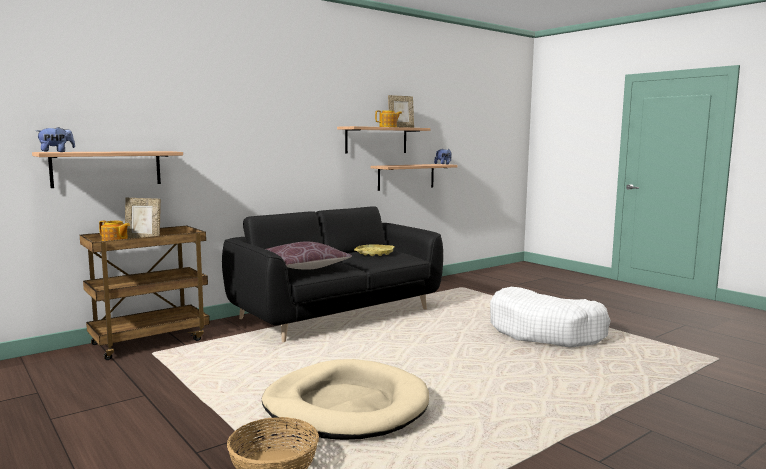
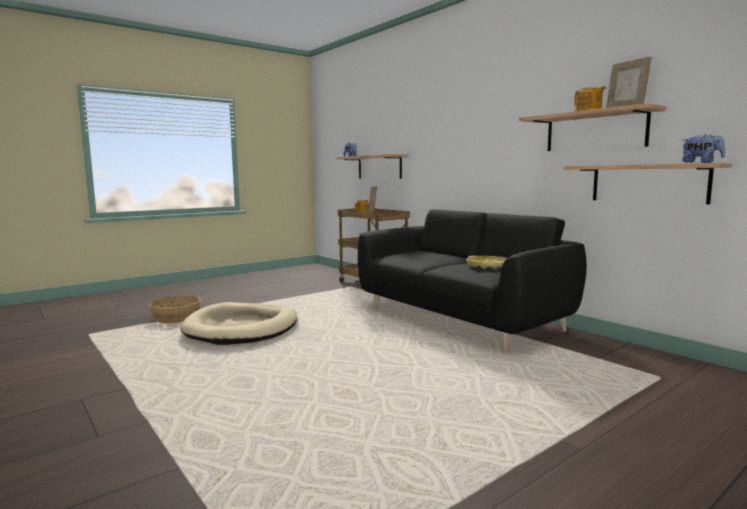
camera: 90 degrees right, 0 degrees up
brown pillow [266,241,352,270] -> none
white dog bed [490,287,611,347] -> none

